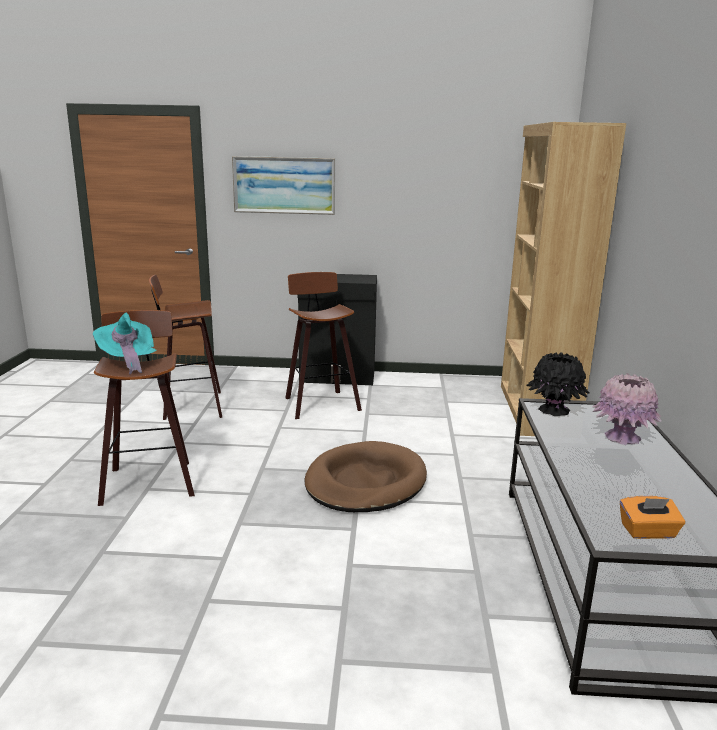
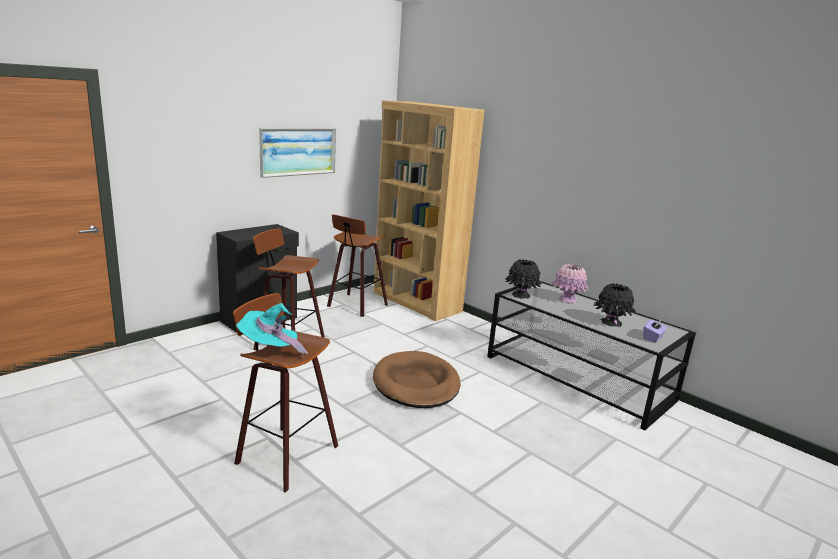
camera: 50 degrees left, 0 degrees up
stool [149,275,222,420] -> stool moved to [327,214,388,317]
picture [232,156,335,215] -> picture moved to [259,128,336,178]
orange tissue box [620,496,685,539] -> purple tissue box [643,319,667,343]
none -> black vase [593,283,636,327]

